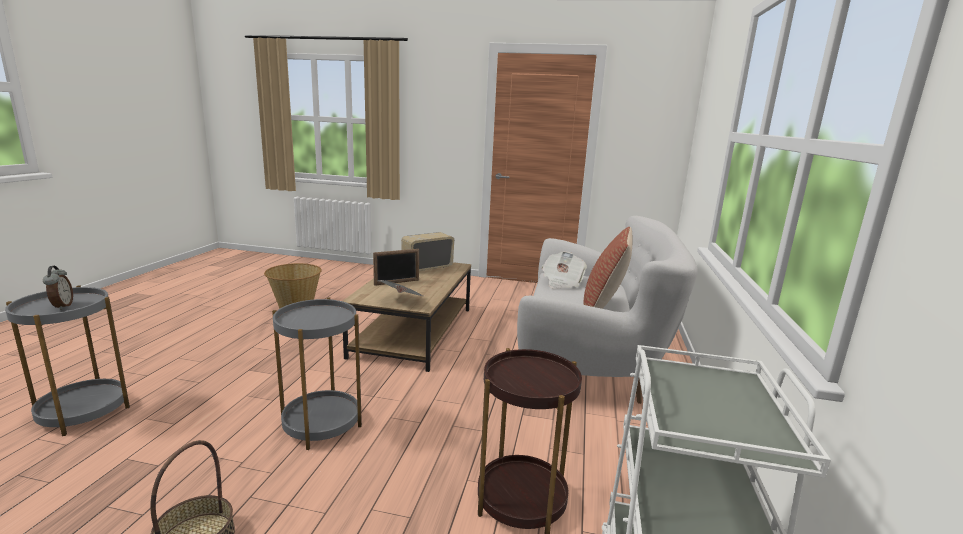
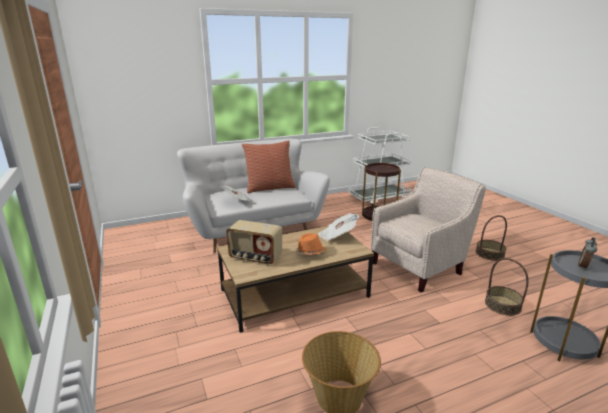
camera: 125 degrees left, 5 degrees up
grey side table [272,297,362,450] -> beige armchair [371,168,486,292]
picture frame [373,249,419,286] -> orange hat [295,233,326,255]
none -> basket [485,258,529,316]

